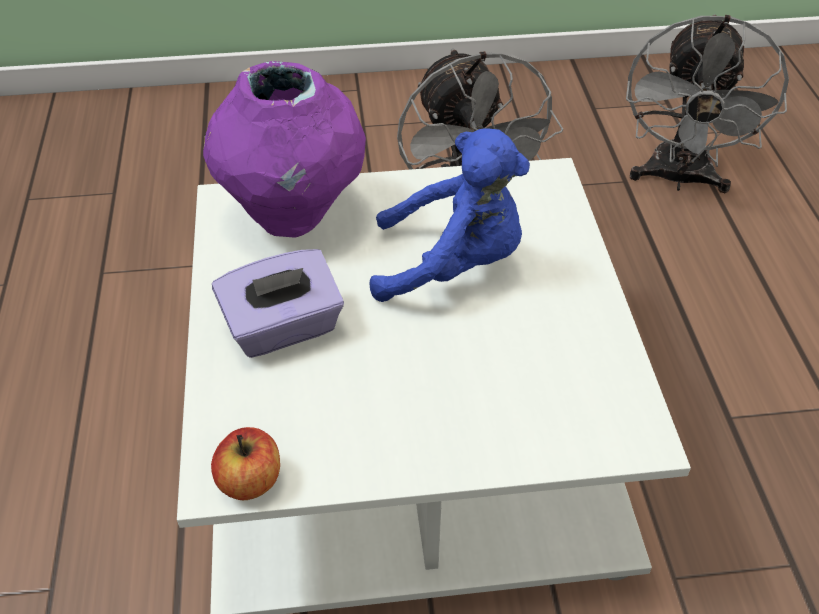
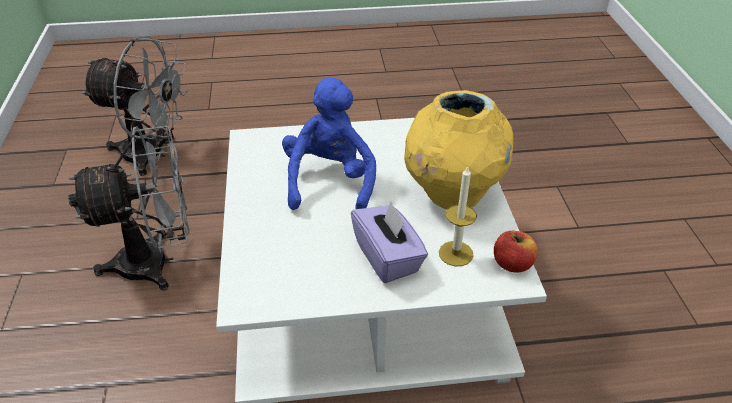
camera: 90 degrees left, 5 degrees down
purple vase [203,61,366,238] -> none
none -> yellow vase [404,90,514,209]
none -> candle [439,166,477,266]

